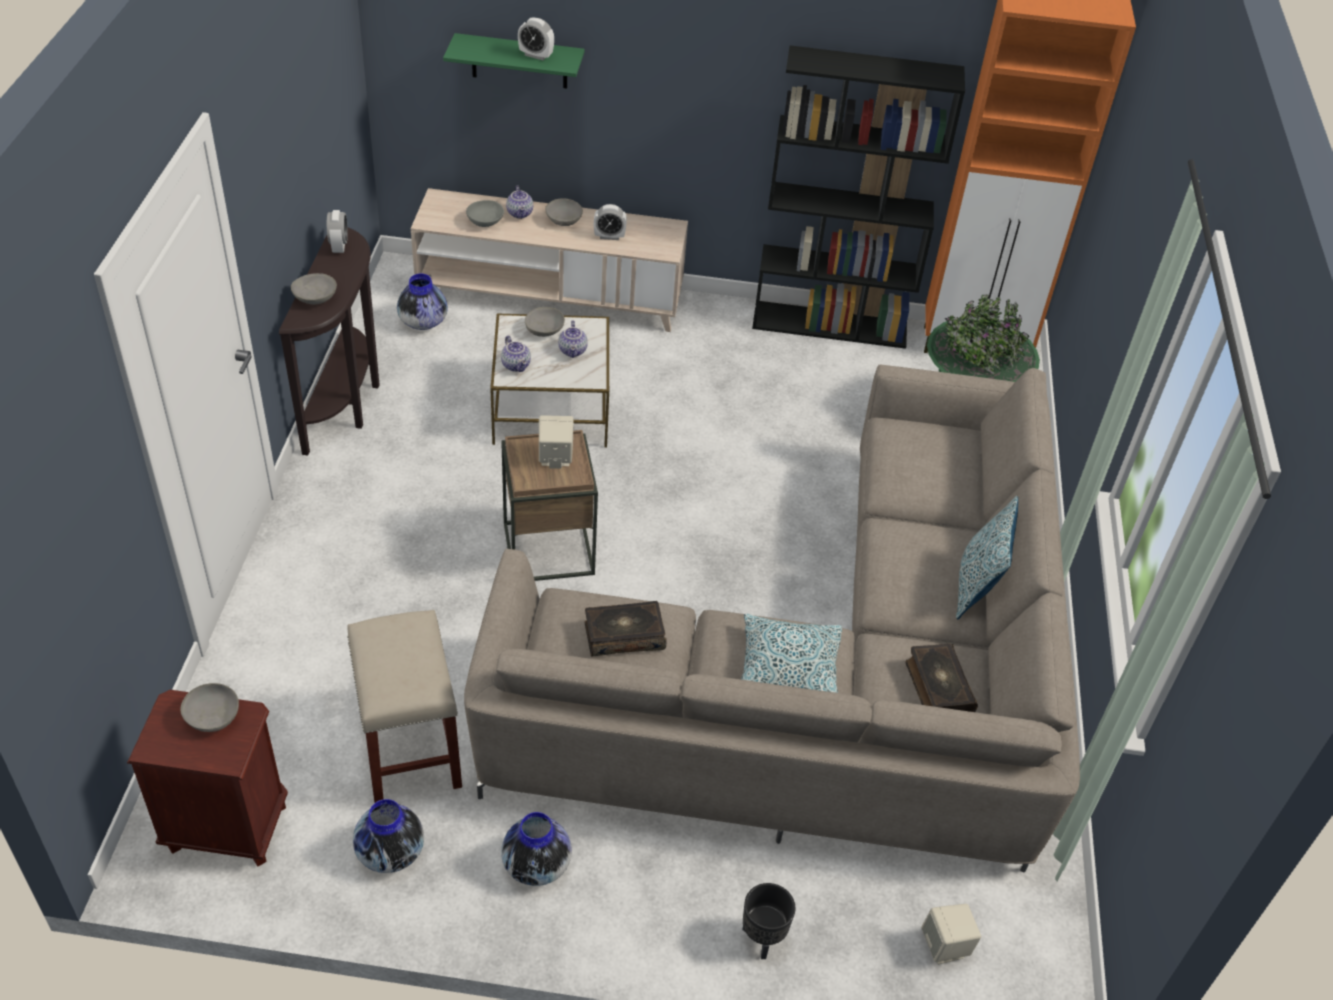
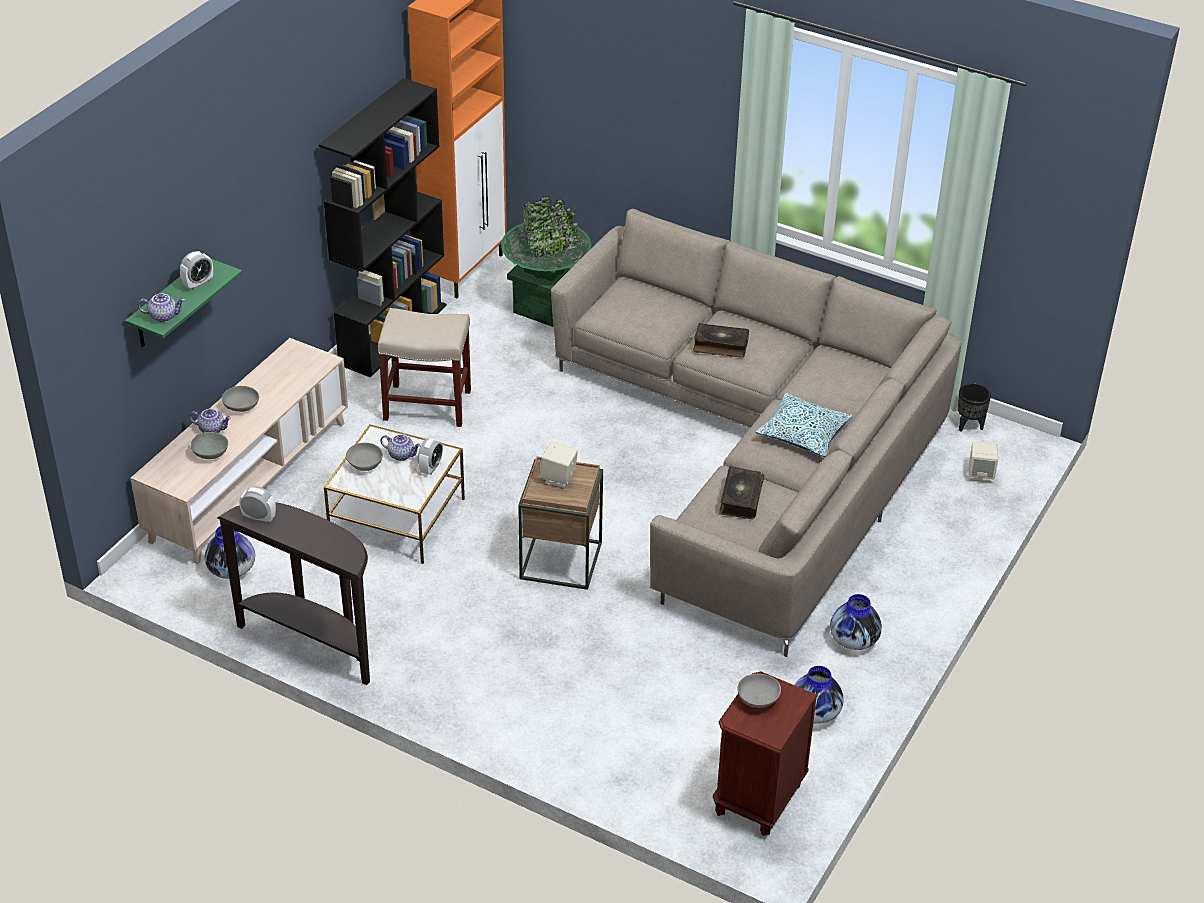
camera: 65 degrees left, 5 degrees down
grey bowl [291,273,337,304] -> none
beige stool [347,610,462,803] -> beige stool moved to [378,308,471,427]
teapot [501,336,531,372] -> teapot moved to [138,293,185,322]
alarm clock [594,204,627,240] -> alarm clock moved to [418,438,443,475]
black planter [743,883,795,959] -> black planter moved to [957,383,991,432]
book [905,644,978,712] -> book moved to [693,323,749,358]
pillow [956,496,1018,619] -> none

